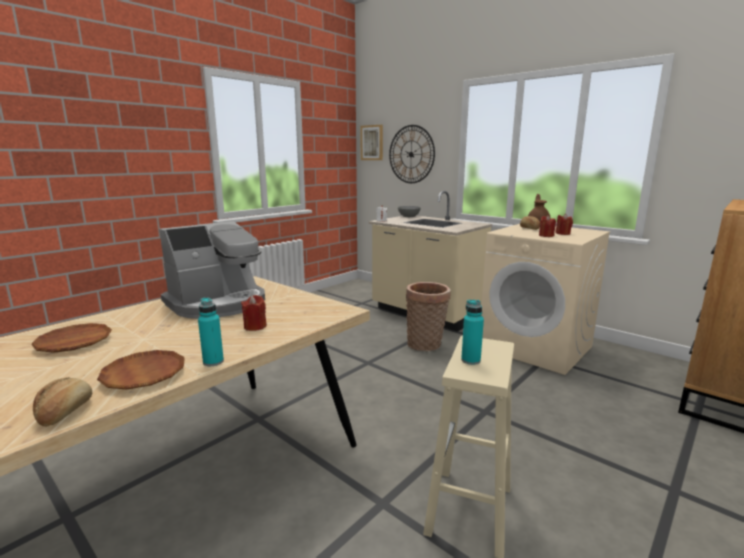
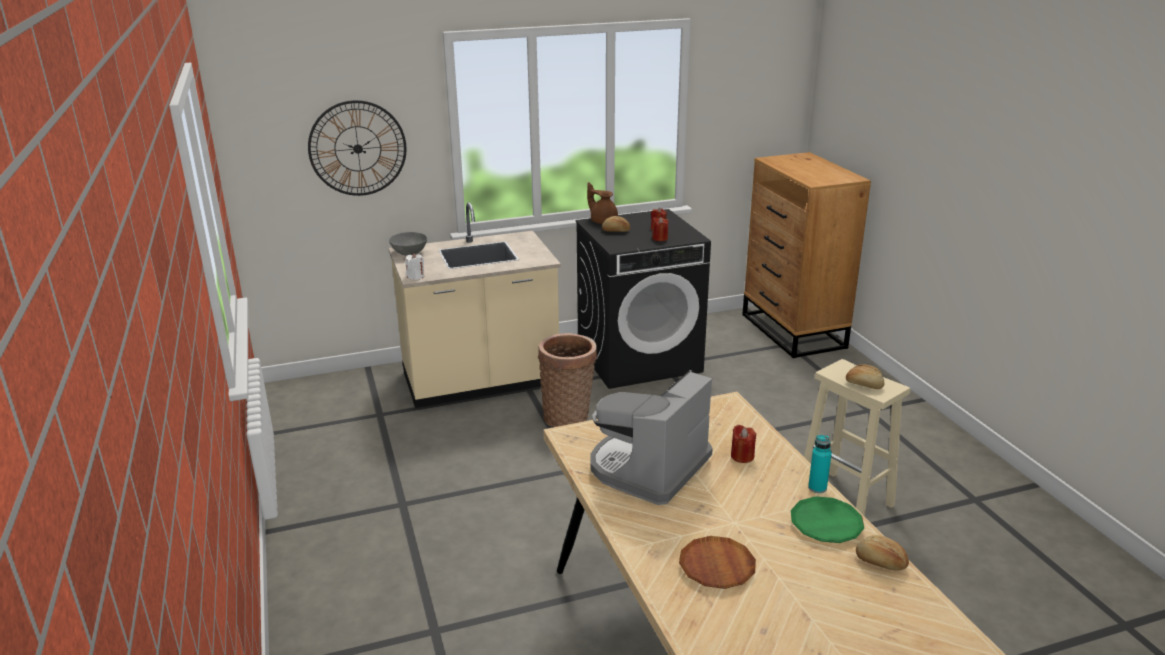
camera: 60 degrees left, 10 degrees up
brown plate [97,350,184,389] -> green plate [791,496,864,543]
coffee machine [159,221,265,319] -> coffee machine turned 135 degrees counterclockwise [590,370,713,505]
picture [360,125,383,160] -> none
turquoise bottle [461,300,484,365] -> bread [846,364,884,389]
beige washing machine [482,224,610,375] -> black washing machine [575,209,711,389]

